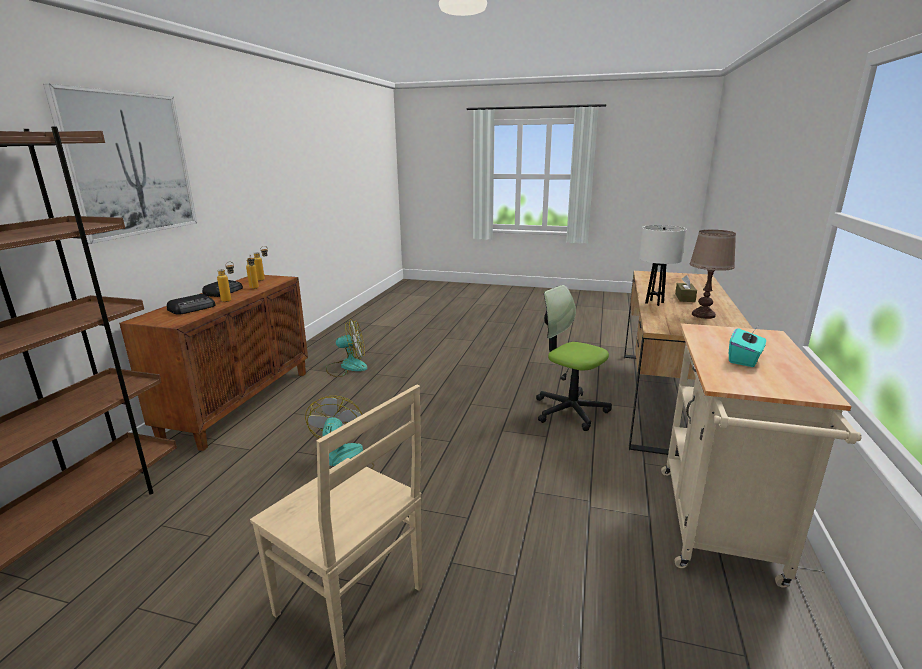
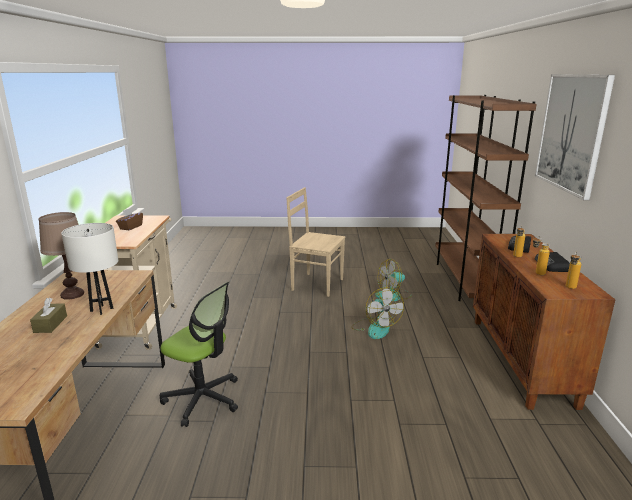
camera: 165 degrees right, 0 degrees up
fan [326,319,368,377] -> fan moved to [375,259,412,301]
turquoise tissue box [729,326,766,367] -> brown tissue box [116,208,143,230]

